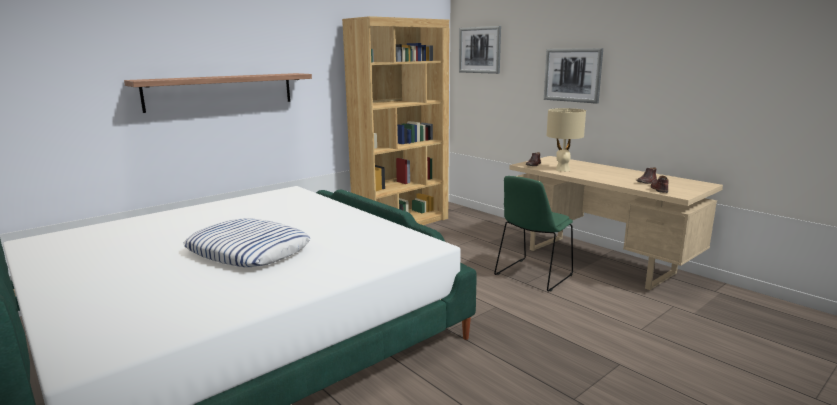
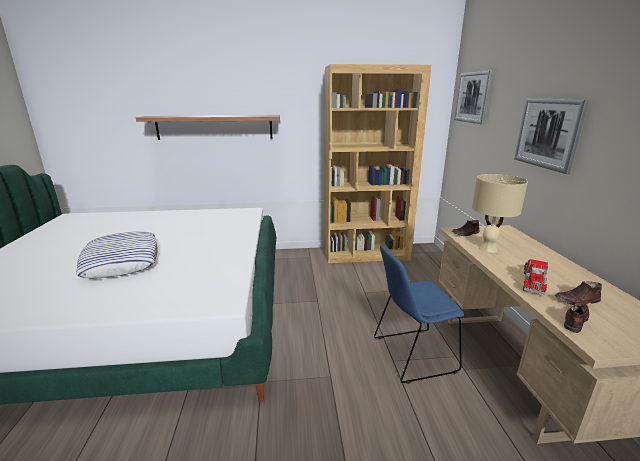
camera: 35 degrees right, 5 degrees up
green chair [494,176,573,291] -> blue chair [374,245,464,384]
none -> toy truck [523,259,548,295]

